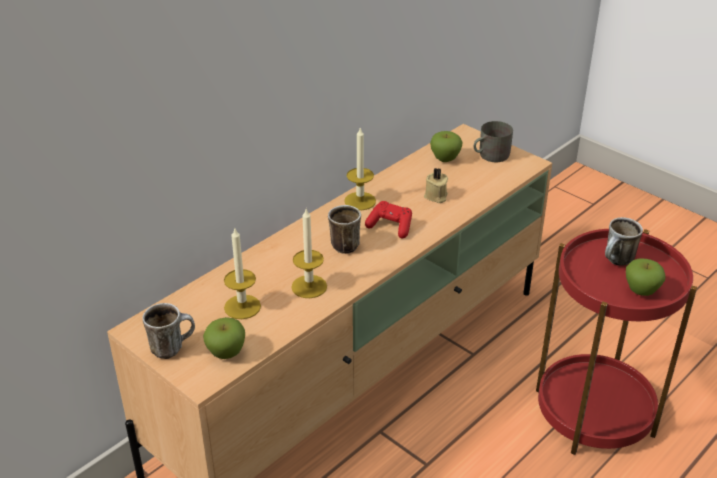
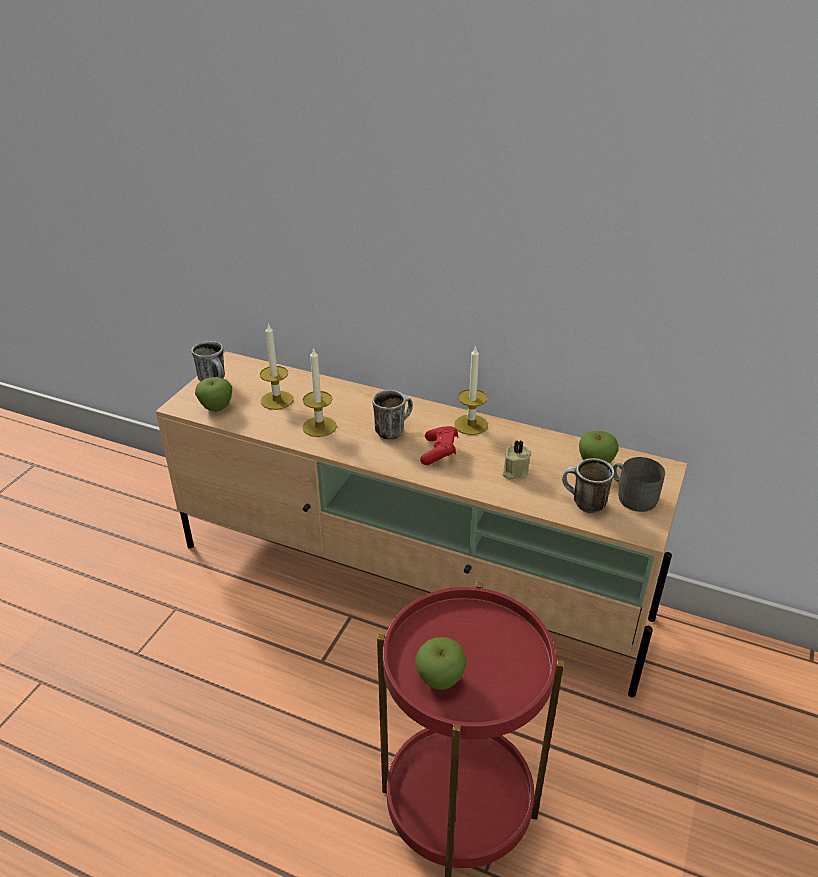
camera: 70 degrees right, 0 degrees up
mug [605,217,643,266] -> mug moved to [562,458,614,513]

